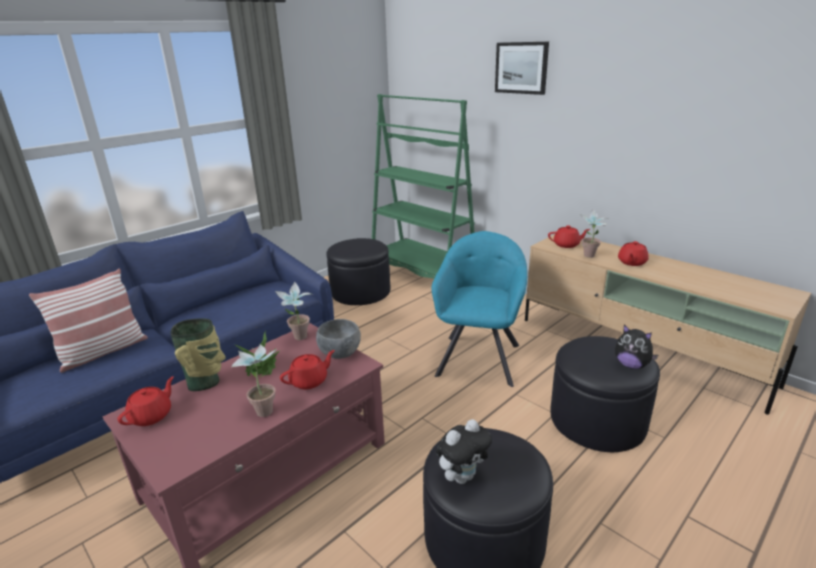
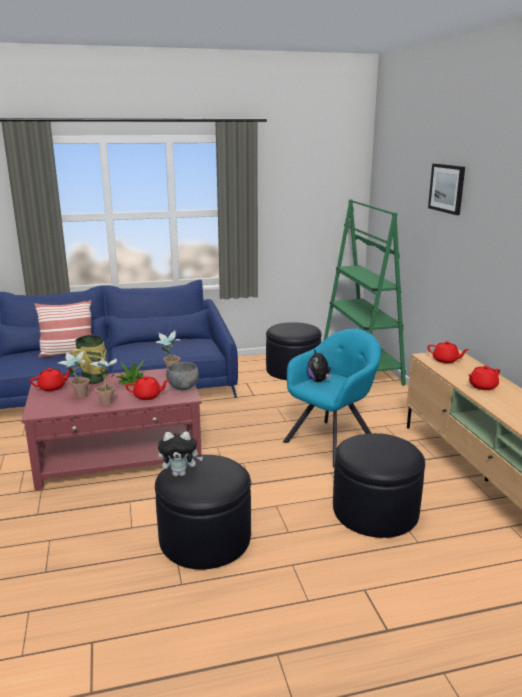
camera: 30 degrees right, 5 degrees down
potted plant [580,209,609,258] -> potted plant moved to [58,350,90,398]
plush toy [615,325,658,369] -> plush toy moved to [307,349,331,382]

